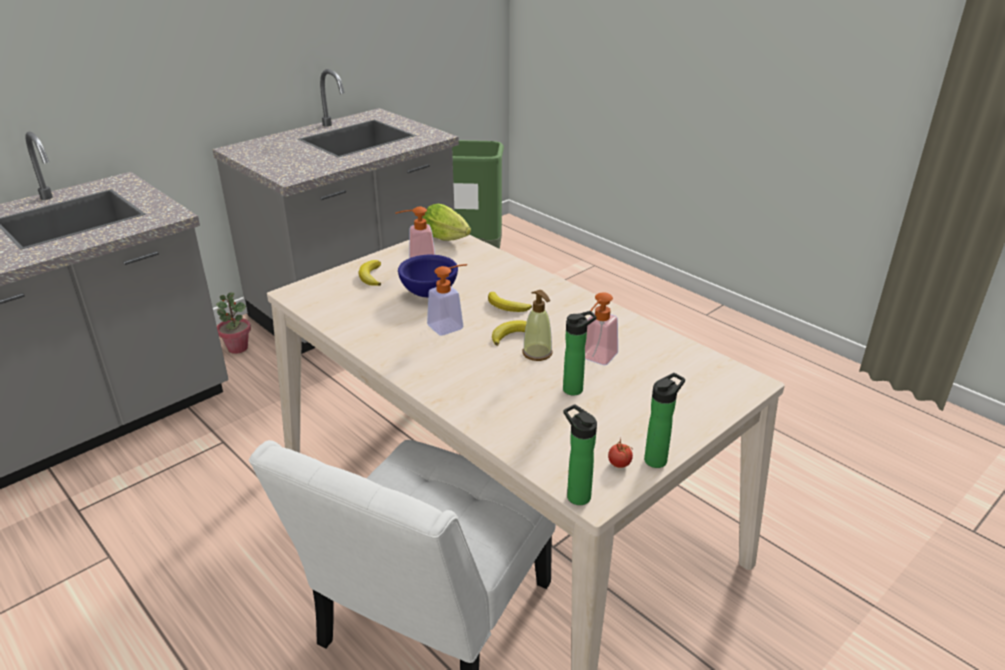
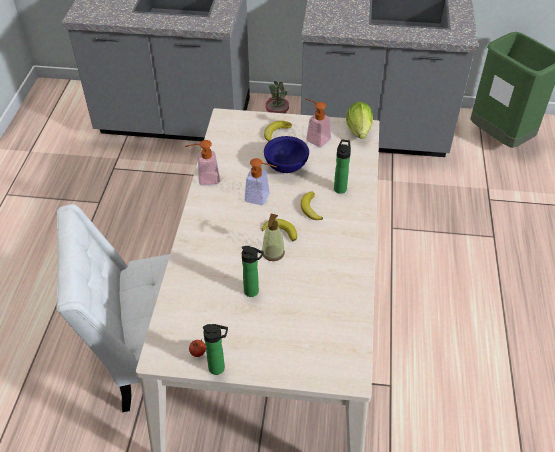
camera: 50 degrees right, 15 degrees up
bottle [564,404,597,505] -> bottle moved to [334,140,351,194]
soap dispenser [585,292,618,365] -> soap dispenser moved to [185,140,220,186]

